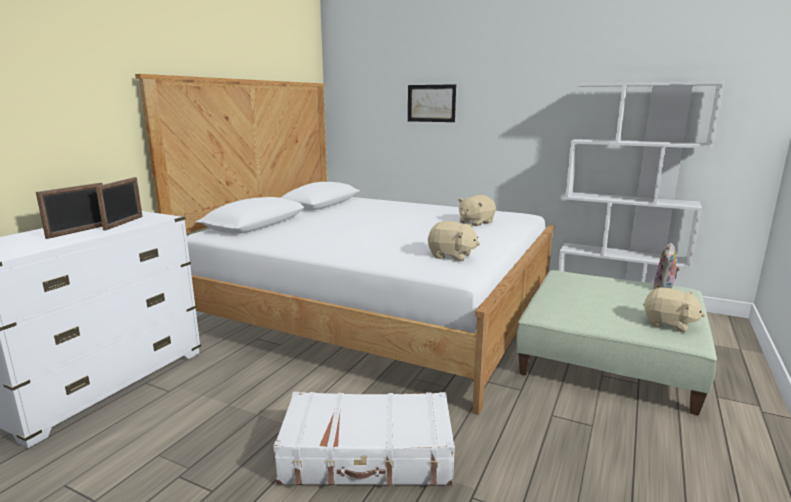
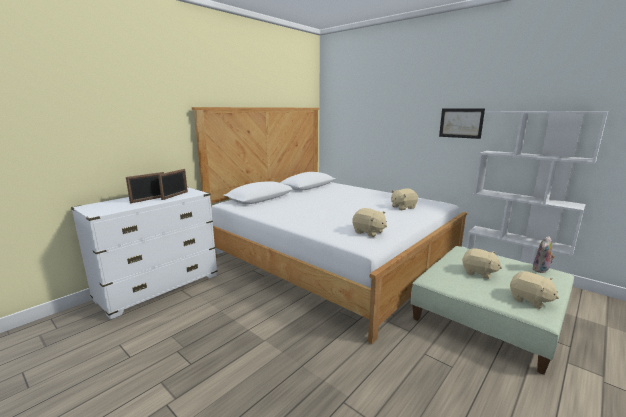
camera: 15 degrees right, 0 degrees up
white suitcase [273,392,455,486] -> none
picture [408,84,456,122] -> picture moved to [439,109,485,139]
none -> beige plush toy [462,248,502,279]

